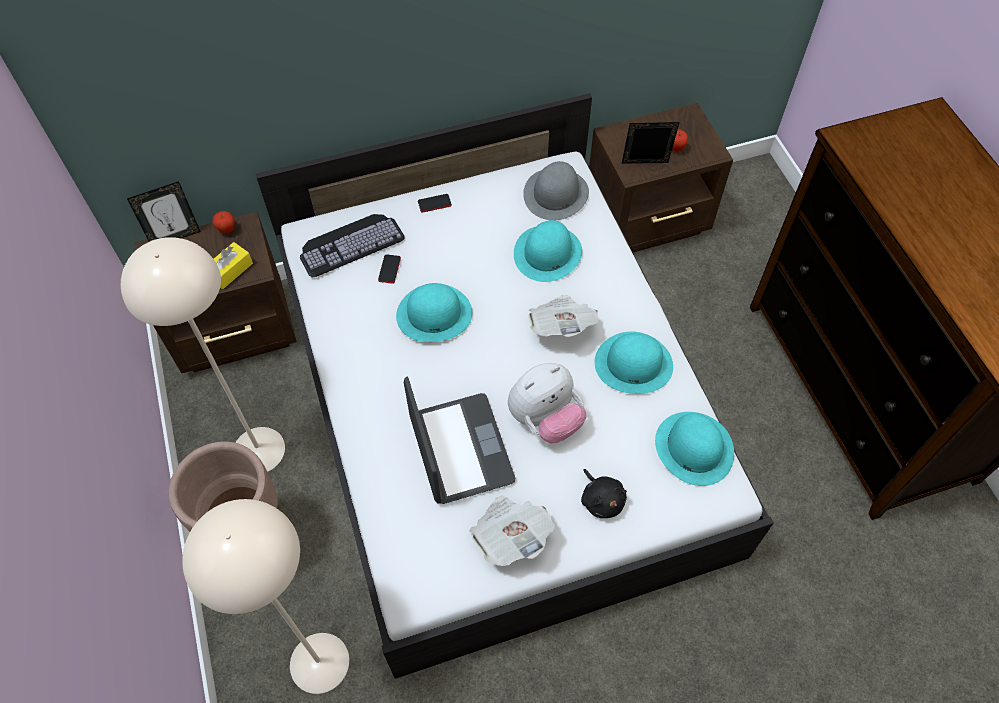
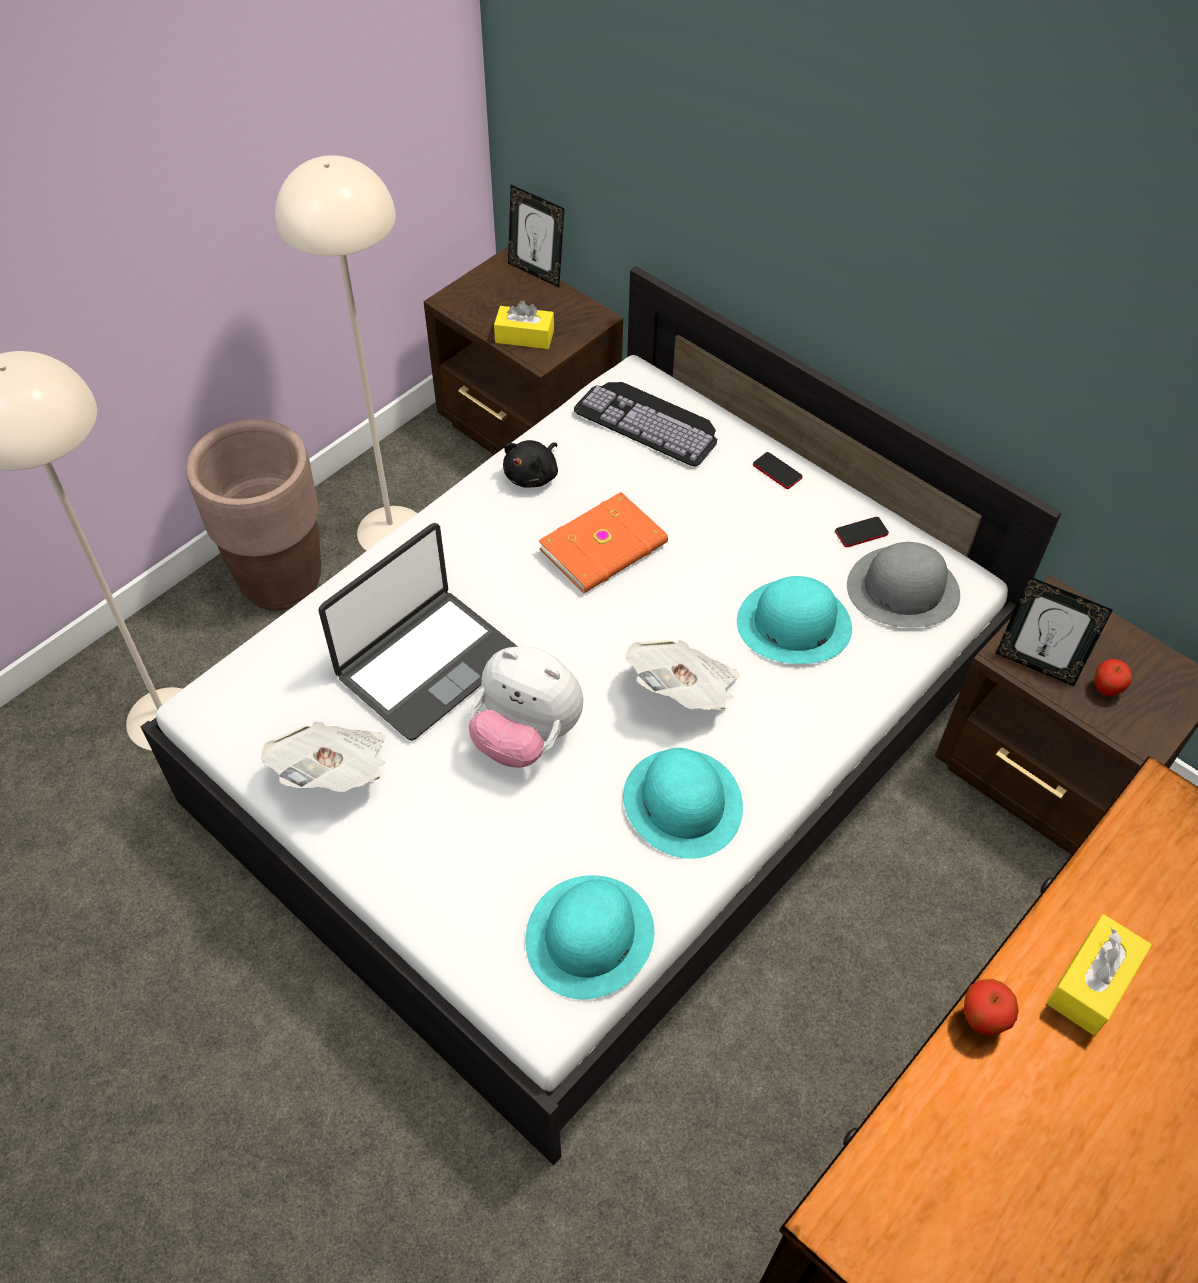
camera: 60 degrees right, 5 degrees down
apple [212,211,235,234] -> apple moved to [964,979,1019,1035]
phone [378,254,401,284] -> phone moved to [835,517,889,547]
turquoise hat [396,283,472,342] -> orange book [539,492,668,593]
black plush toy [581,469,627,518] -> black plush toy moved to [503,440,558,488]
picture frame [621,122,680,164] -> picture frame turned 150 degrees clockwise [996,576,1113,686]
none -> yellow tissue box [1046,914,1152,1035]

